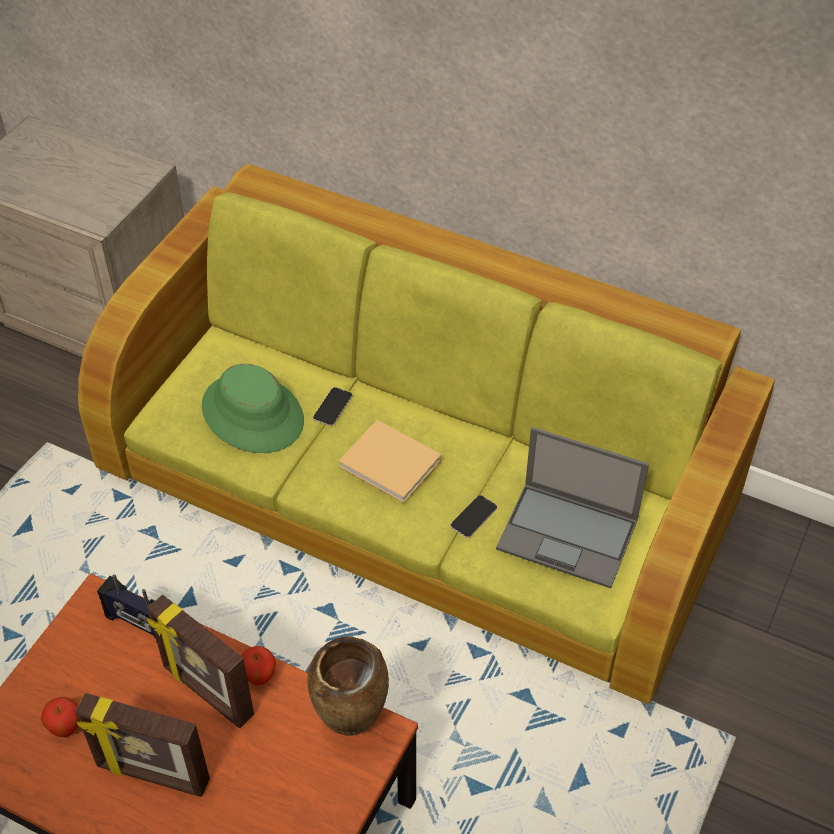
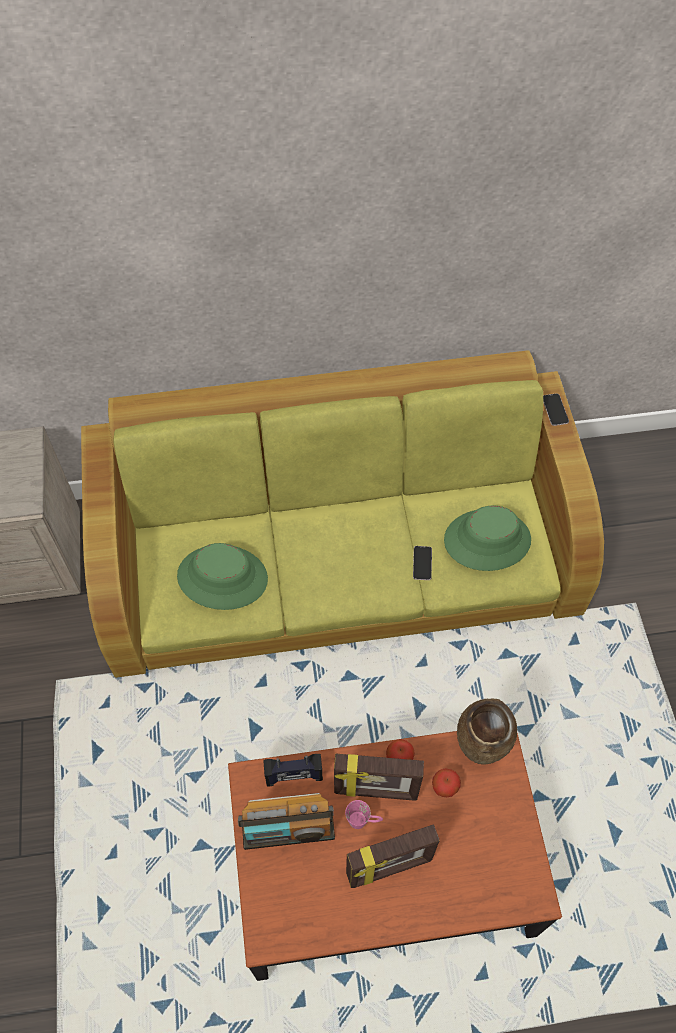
camera: 35 degrees left, 10 degrees up
apple [41,697,79,737] -> apple moved to [432,769,461,797]
phone [313,387,353,426] -> phone moved to [543,393,569,426]
beige book [338,420,441,503] -> none
laptop [496,427,649,588] -> green hat [444,505,531,571]
none -> radio [238,793,335,850]
none -> pink mug [345,800,383,829]

